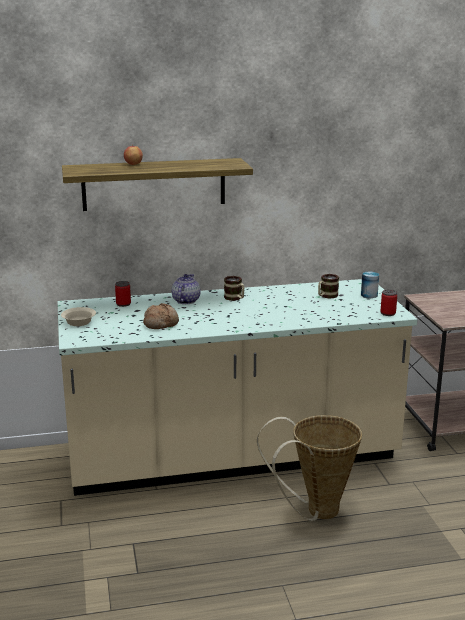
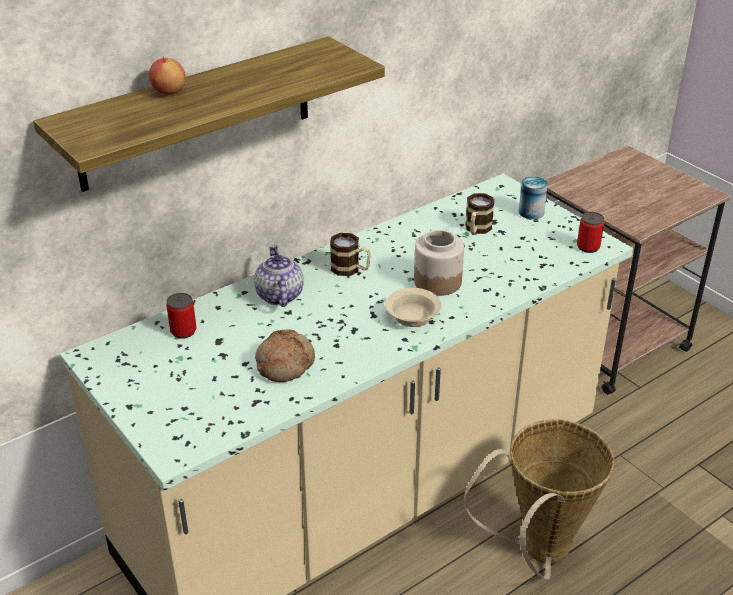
camera: 25 degrees left, 15 degrees up
beige bowl [61,307,96,326] -> beige bowl moved to [385,288,442,327]
none -> jar [414,230,464,296]

